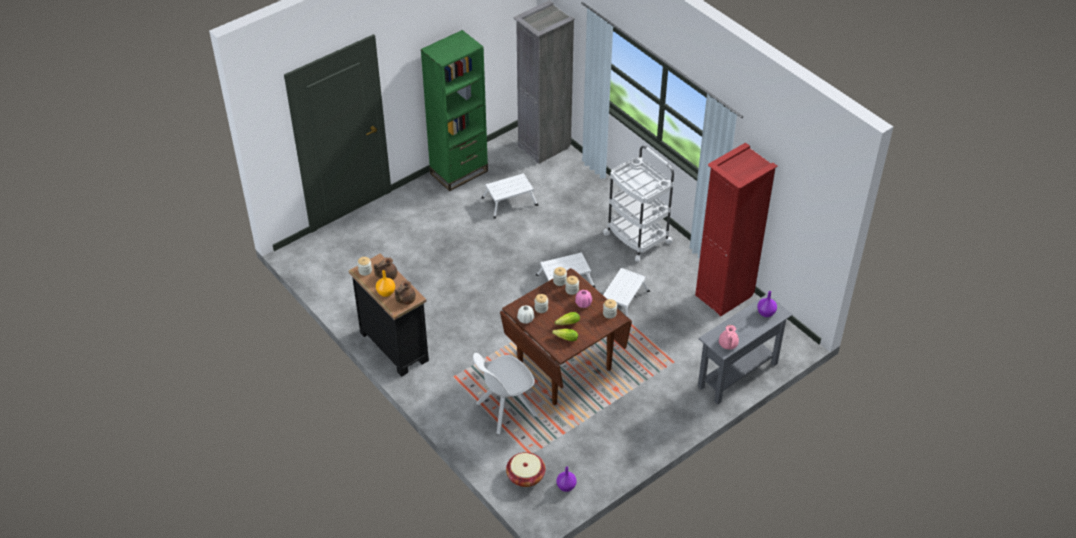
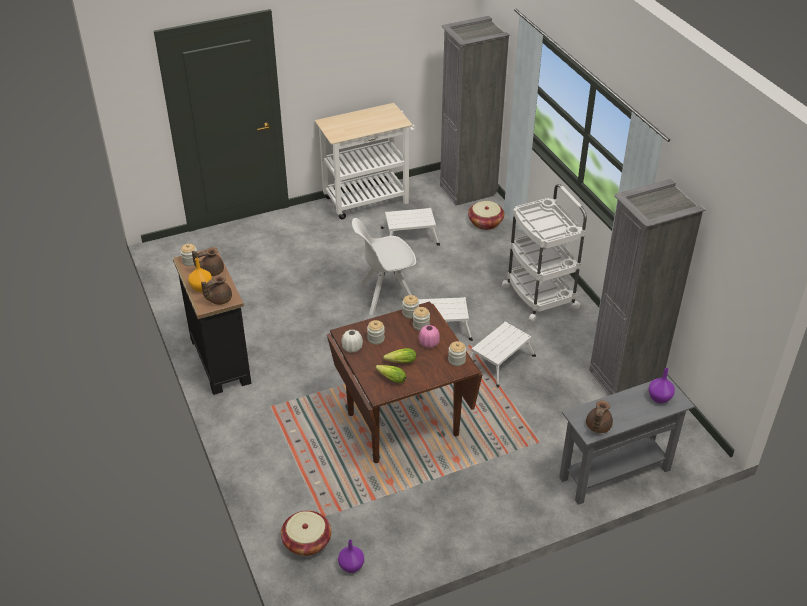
camera: 15 degrees right, 5 degrees down
green bookcase [421,30,488,191] -> white cart [315,103,415,219]
white chair [473,353,538,434] -> white chair moved to [352,218,416,316]
red cabinet [695,142,778,316] -> grey cabinet [589,179,705,395]
pink teapot [719,325,739,350] -> brown teapot [586,400,613,433]
none -> basket [468,201,504,230]

